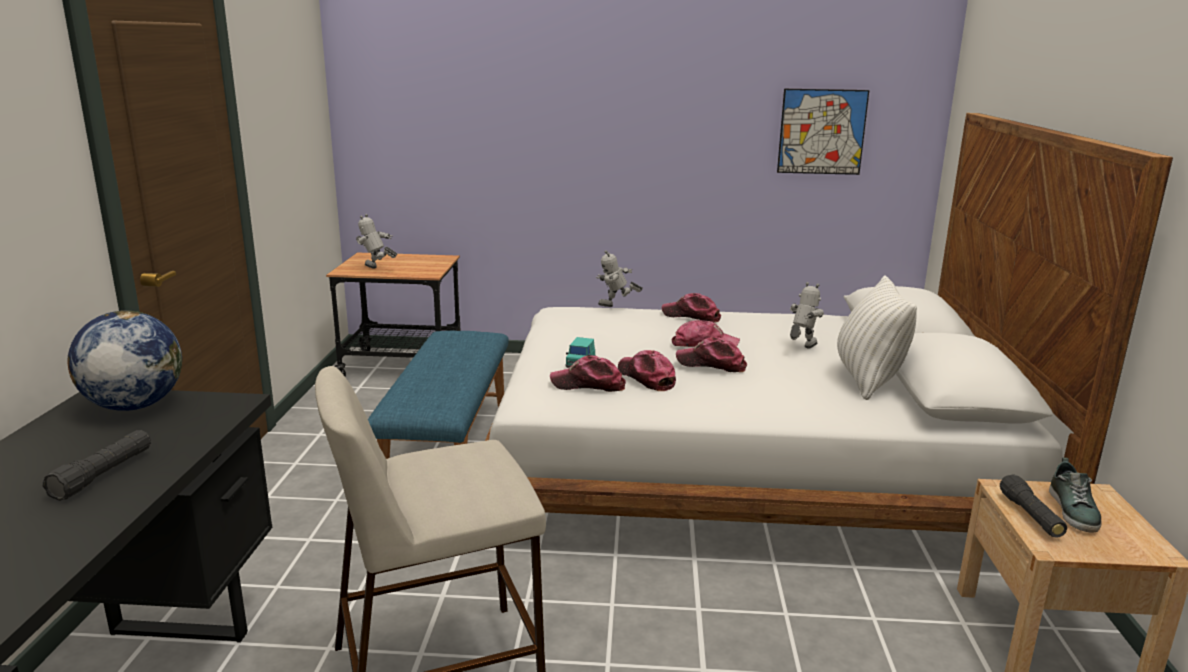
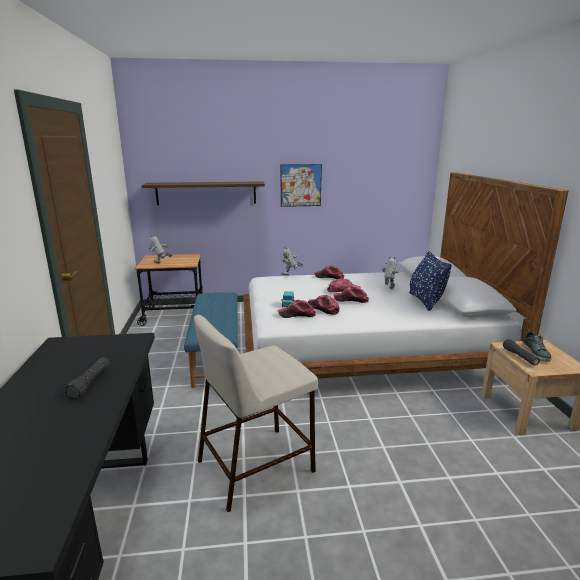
camera: 10 degrees left, 0 degrees up
globe [67,311,182,411] -> none
picture [777,89,869,175] -> picture moved to [280,164,322,207]
white pillow [837,275,917,400] -> blue pillow [409,251,452,311]
none -> shelf [141,181,265,205]

